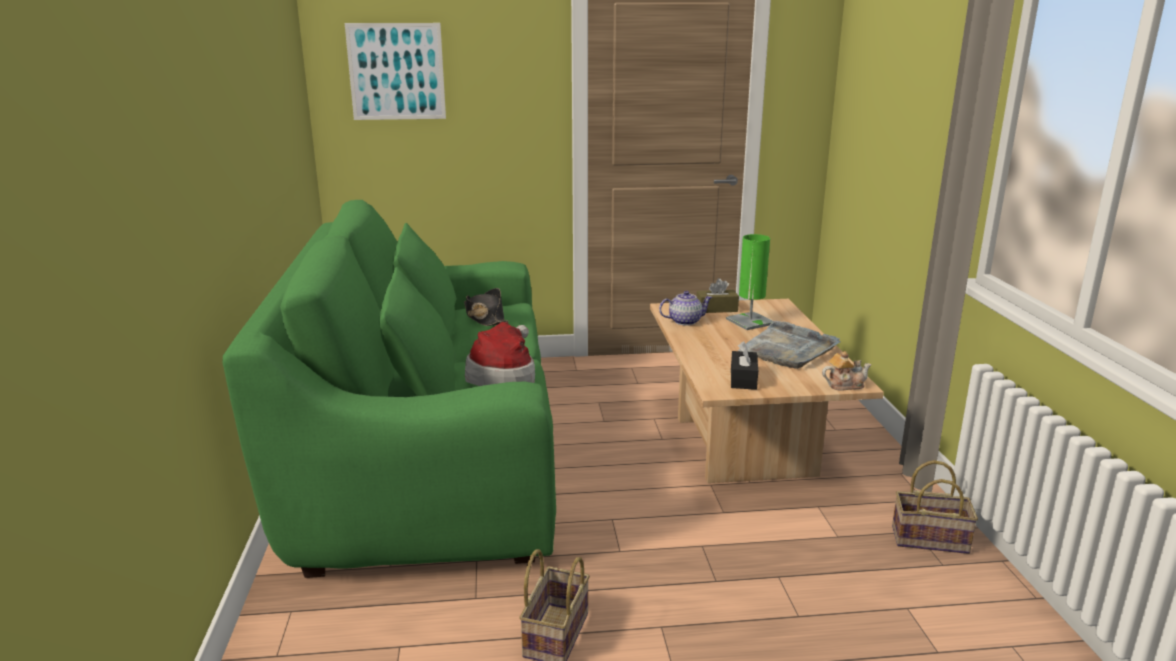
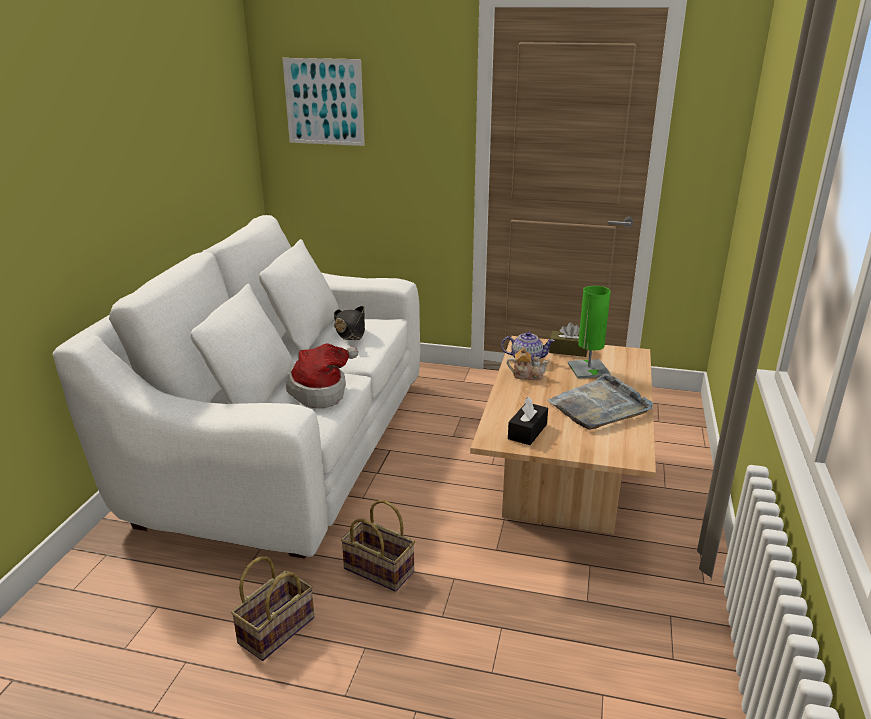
camera: 20 degrees right, 5 degrees up
green sofa [223,200,556,578] -> white sofa [53,215,420,559]
teapot [822,351,871,391] -> teapot moved to [507,347,549,380]
basket [892,460,978,554] -> basket moved to [341,500,415,592]

